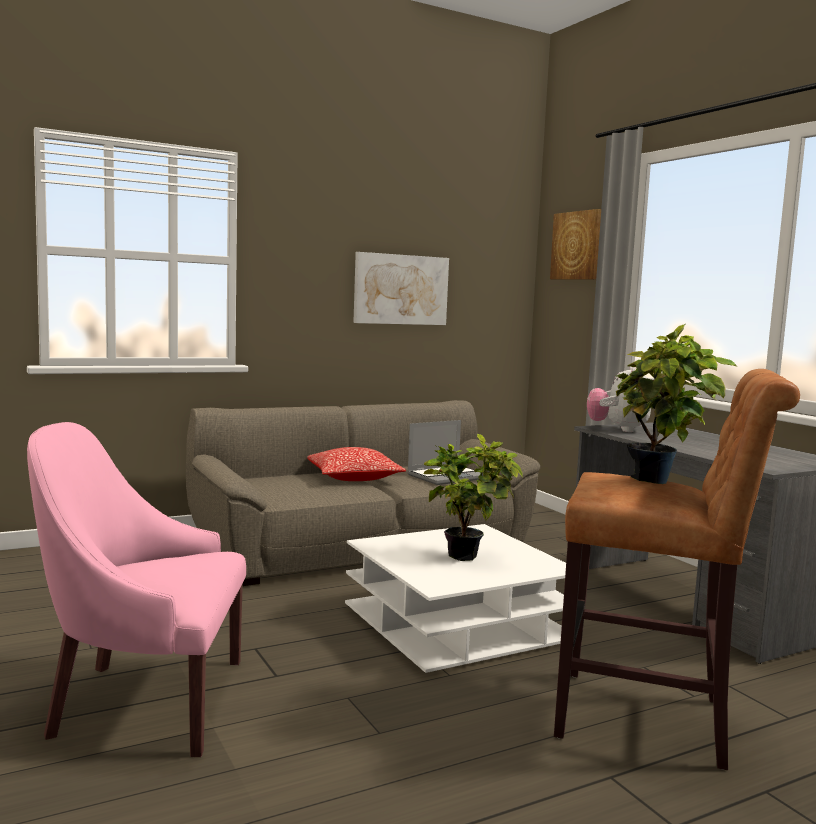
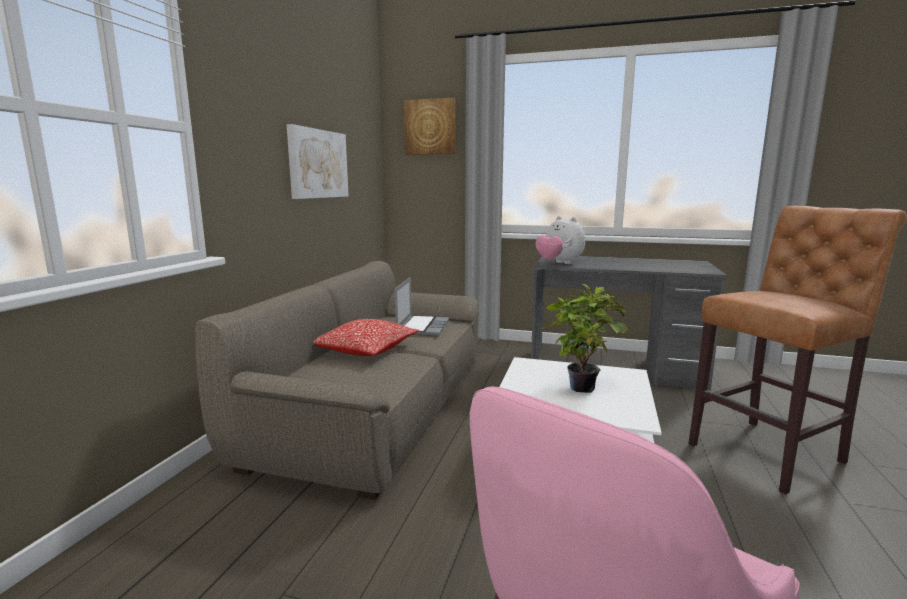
camera: 45 degrees left, 5 degrees up
potted plant [616,324,738,484] -> none

